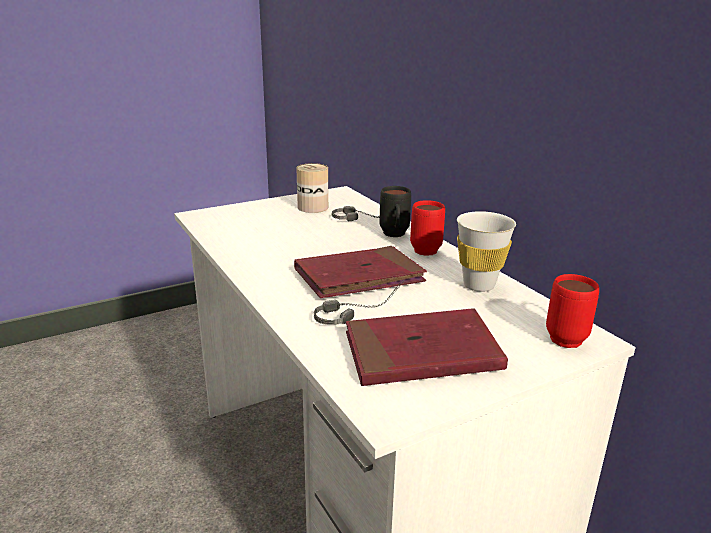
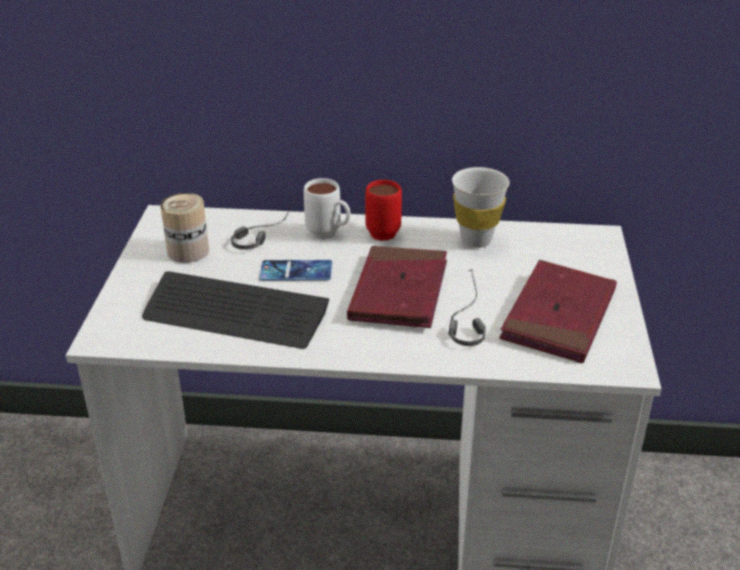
camera: 55 degrees left, 10 degrees up
black mug [379,186,411,237] -> white mug [304,178,351,239]
red mug [546,274,599,348] -> none
none -> keyboard [142,271,329,349]
none -> phone [259,260,332,281]

